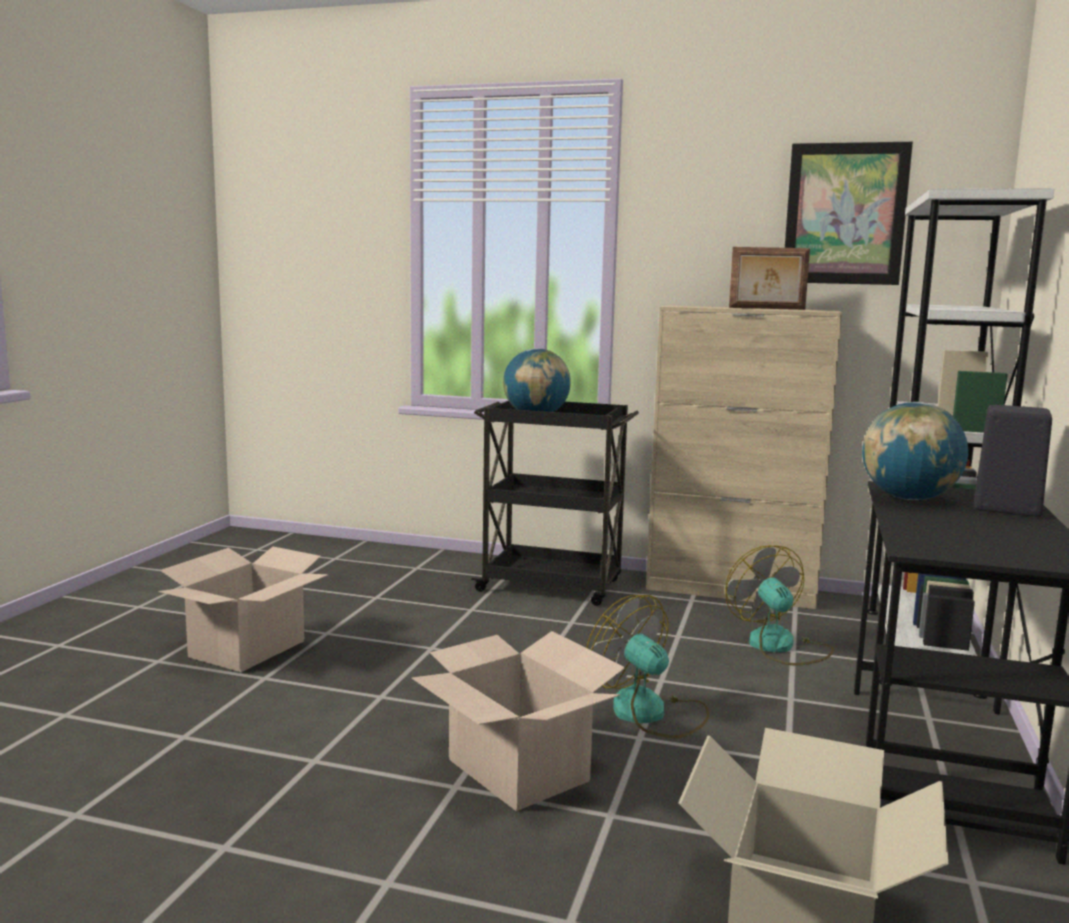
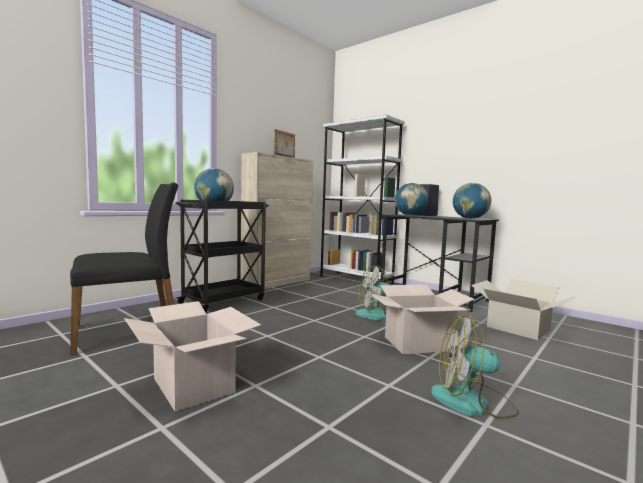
camera: 65 degrees left, 5 degrees down
fan [725,545,834,665] -> fan moved to [431,315,519,419]
picture [785,142,913,285] -> none
none -> black chair [70,183,178,356]
none -> globe [453,183,491,219]

